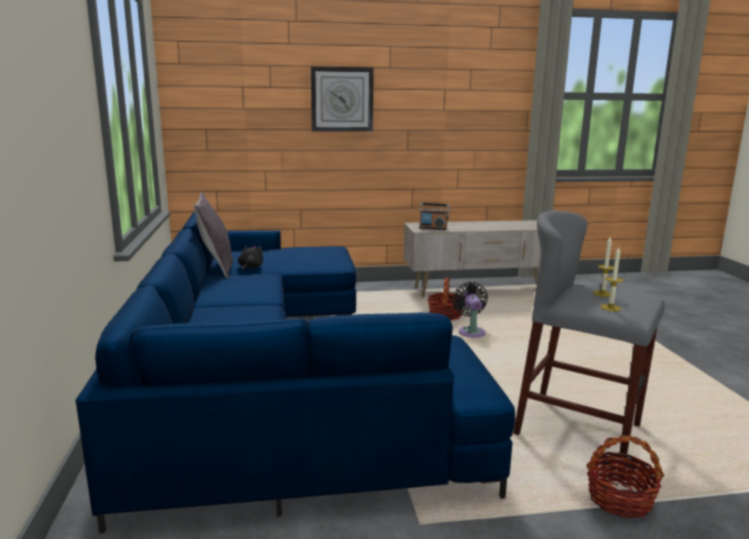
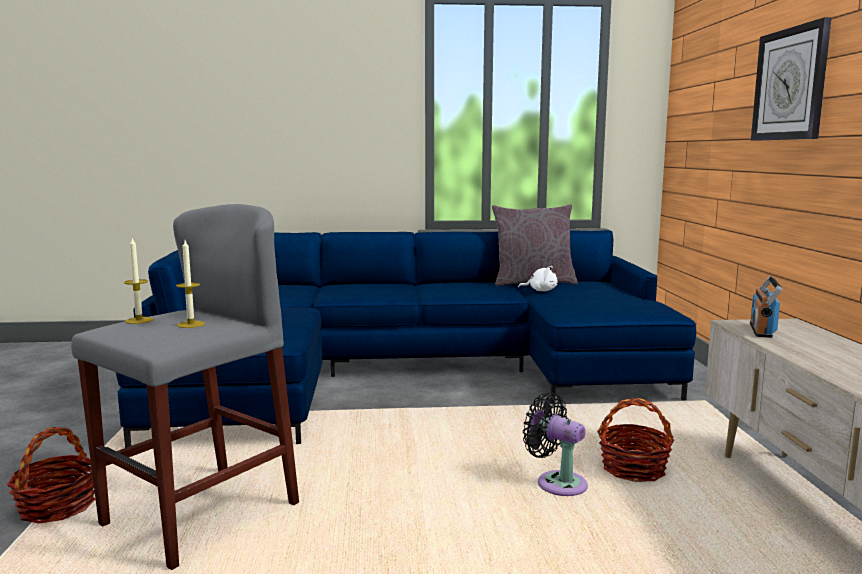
camera: 95 degrees right, 5 degrees down
black plush toy [238,245,263,271] -> white plush toy [518,266,558,291]
black fan [452,282,488,338] -> black fan turned 135 degrees counterclockwise [523,392,588,496]

